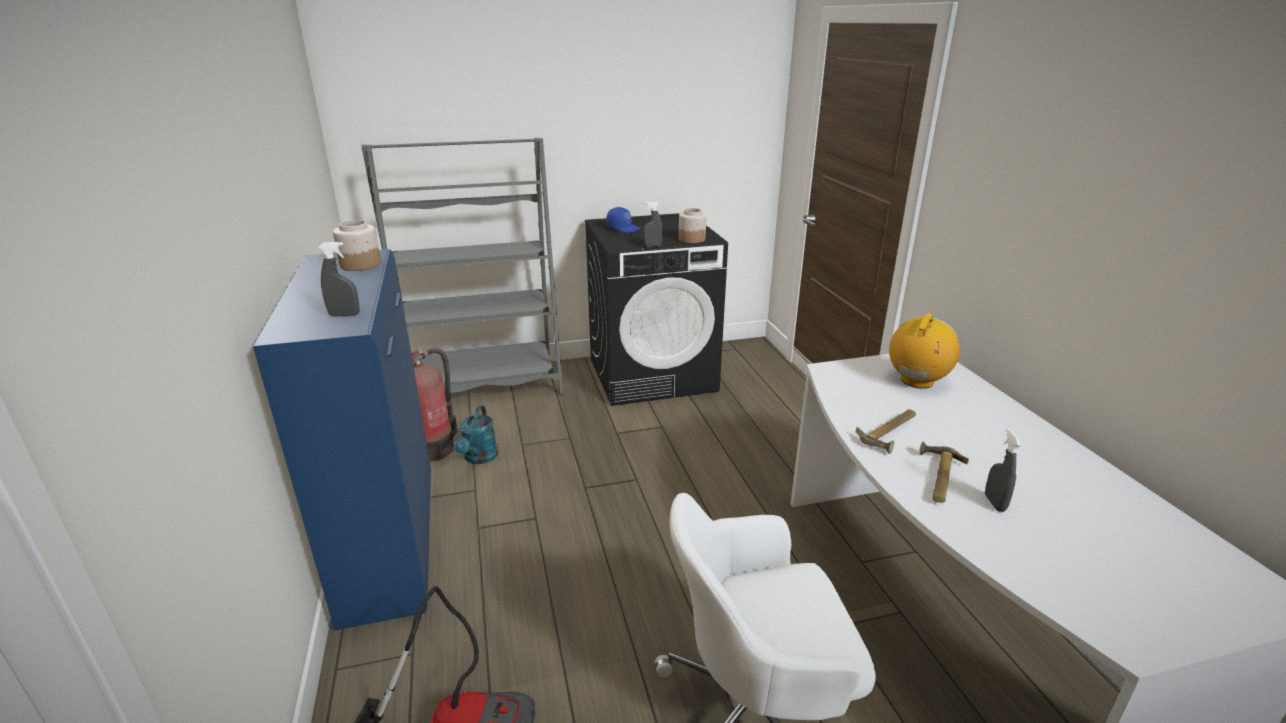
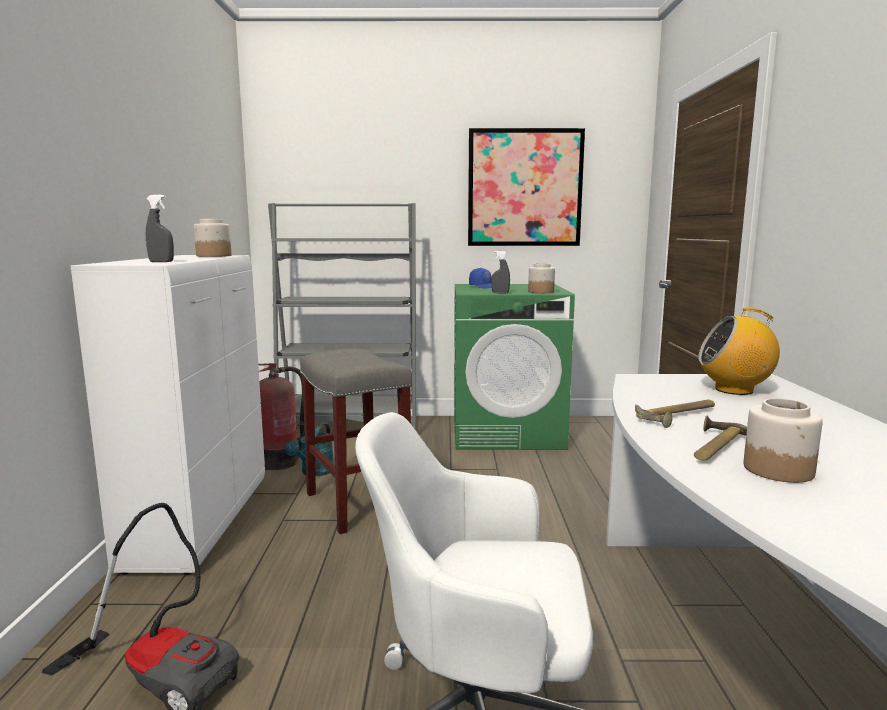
camera: 15 degrees right, 15 degrees down
blue cabinet [253,249,431,630] -> white cabinet [71,255,265,575]
black washing machine [585,213,728,406] -> green washing machine [454,284,575,450]
radio [889,313,960,389] -> radio turned 135 degrees counterclockwise [698,308,780,395]
grey spray bottle [985,428,1022,512] -> jar [744,398,823,483]
none -> grey stool [300,348,412,534]
none -> picture [468,128,585,246]

